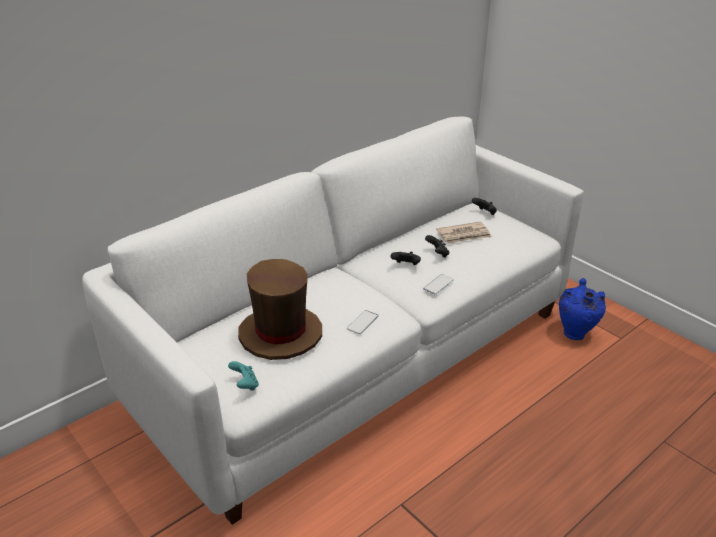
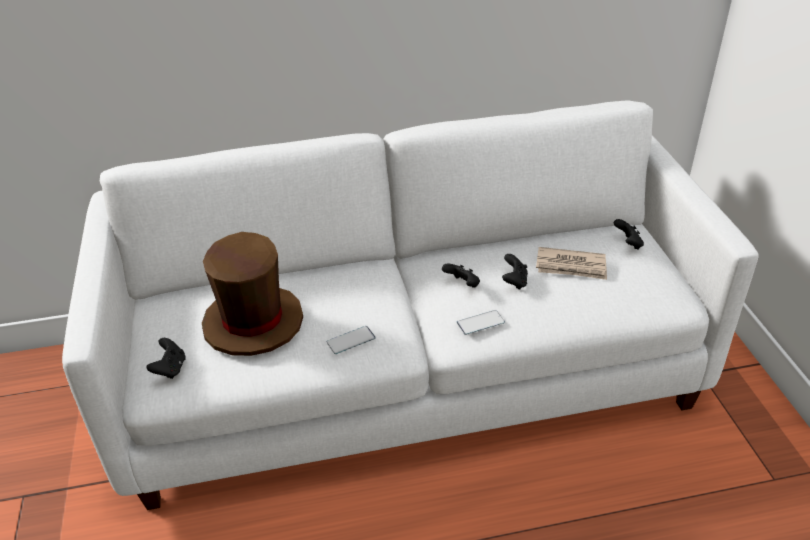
camera: 30 degrees right, 5 degrees up
turquoise game controller [228,361,259,391] -> black game controller [146,338,186,379]
blue vase [559,278,606,340] -> none

